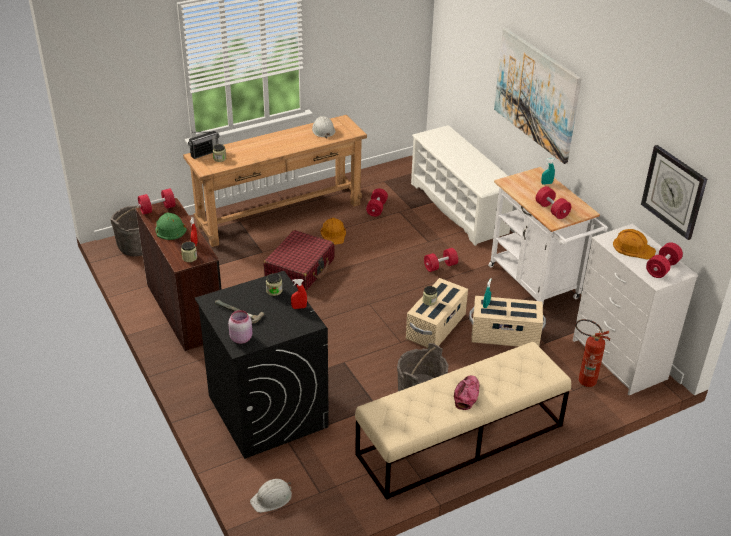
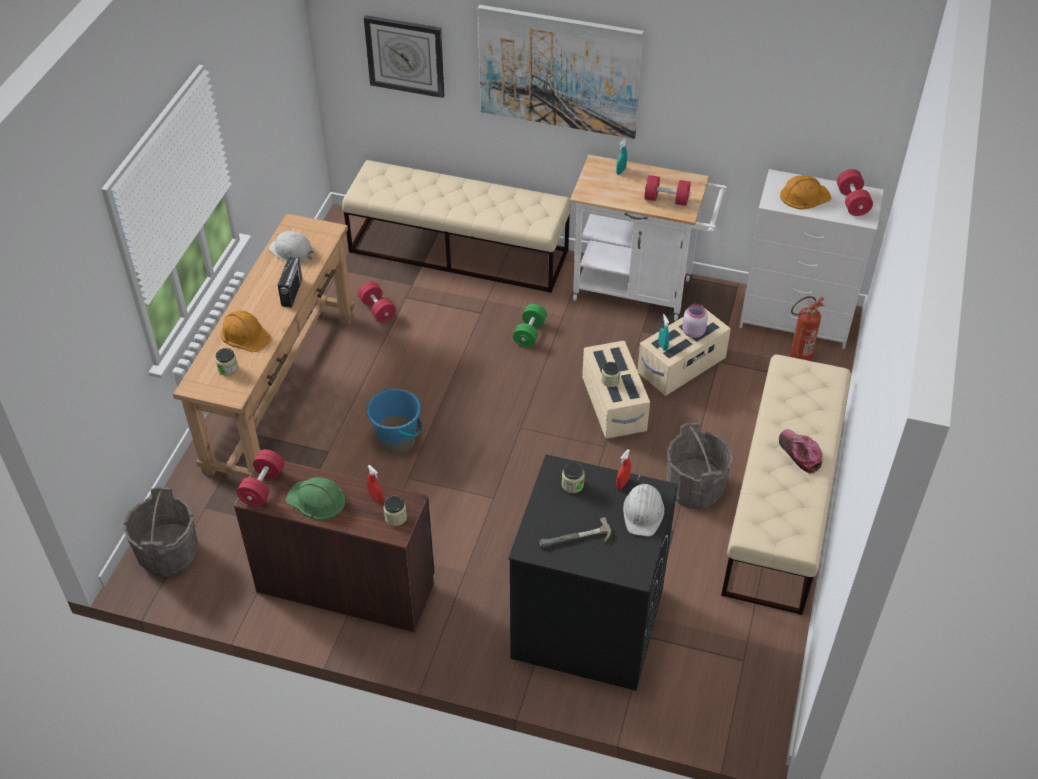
camera: 45 degrees left, 10 degrees up
radio [188,131,220,159] -> radio moved to [278,256,302,308]
pink jar [228,310,252,344] -> pink jar moved to [682,304,708,338]
white hard hat [250,479,292,513] -> white hard hat moved to [623,483,664,536]
red suitcase [264,230,335,291] -> blue bucket [367,389,422,454]
orange hard hat [320,218,346,245] -> orange hard hat moved to [221,310,272,352]
white shoe rack [411,125,513,246] -> beige bench [342,160,571,293]
red dumbbell [424,248,458,272] -> green dumbbell [513,304,547,347]
wall clock [641,145,707,240] -> wall clock moved to [364,15,444,98]

